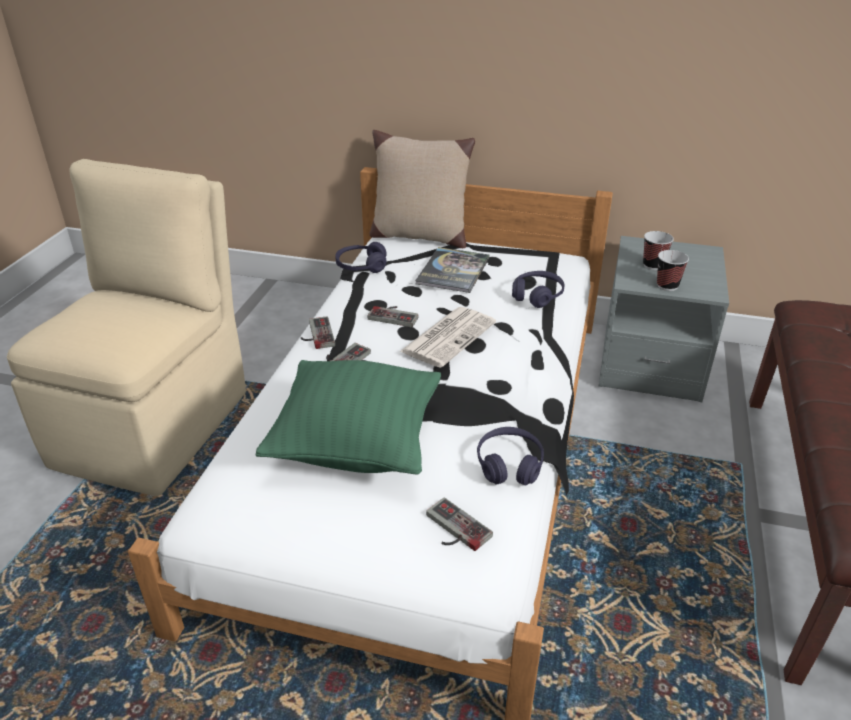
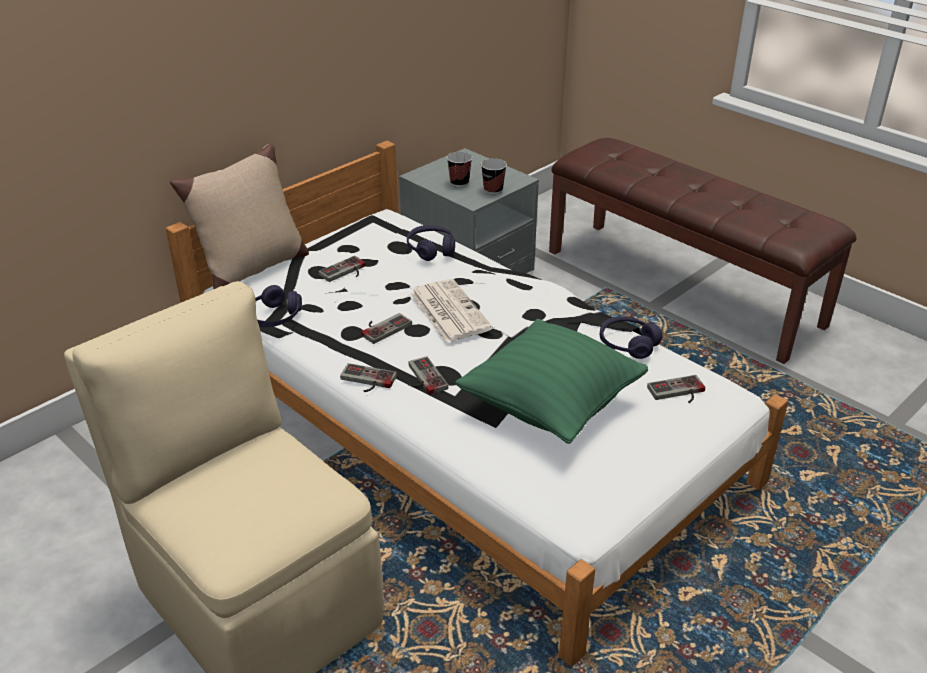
camera: 60 degrees left, 0 degrees up
book [415,247,490,293] -> game controller [318,256,366,282]

